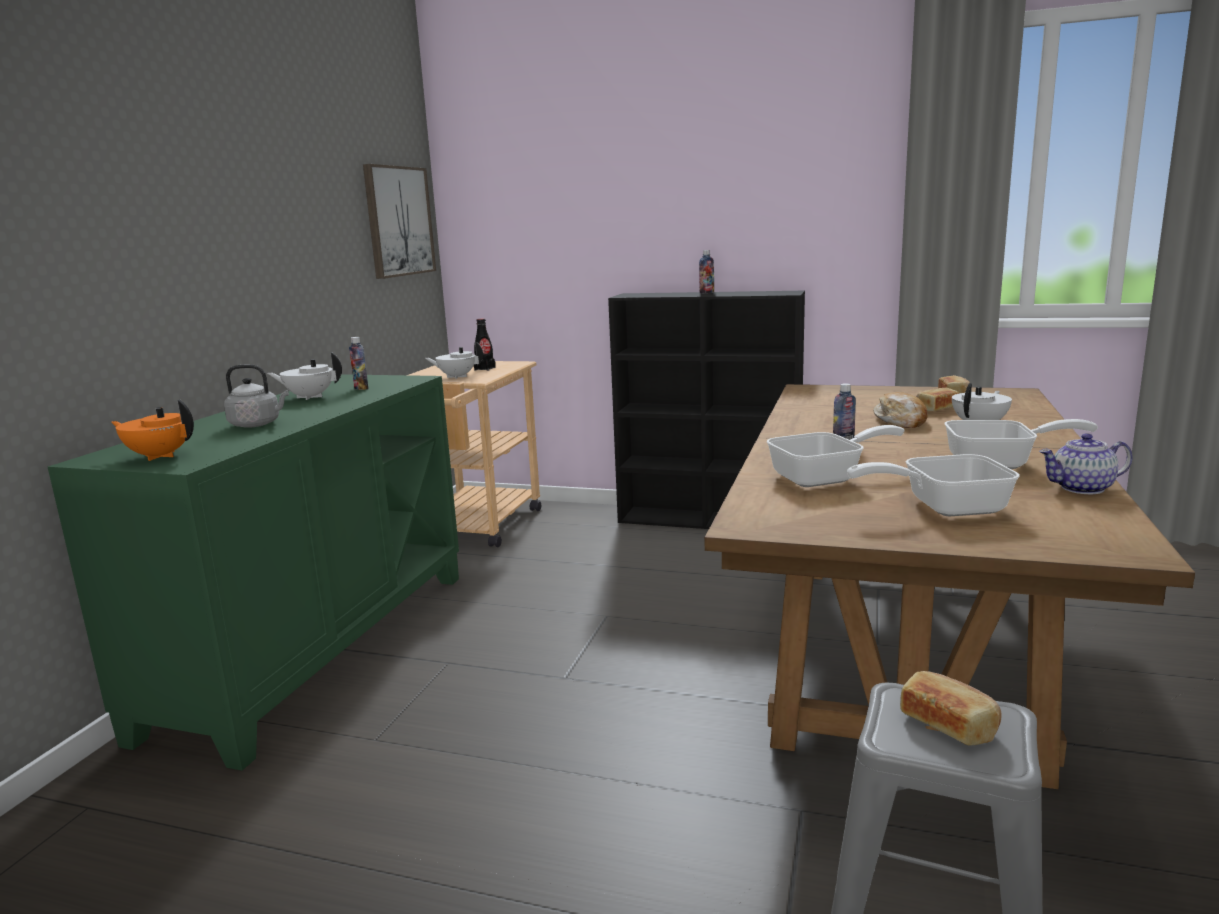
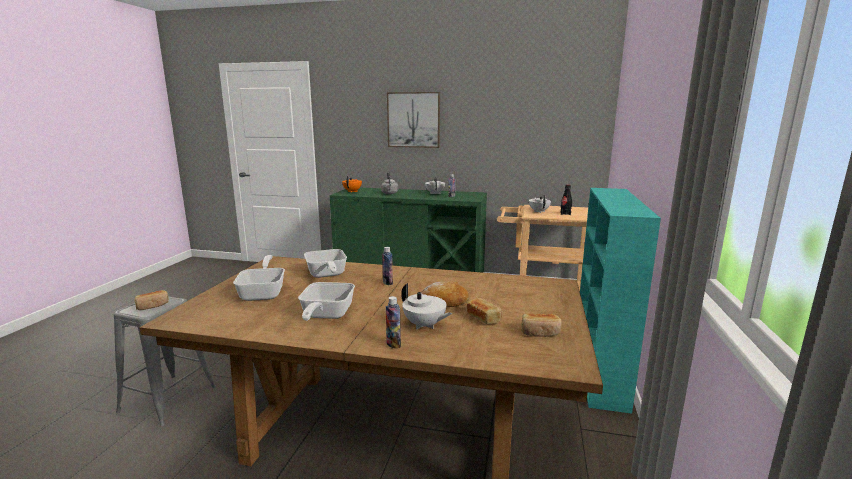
camera: 85 degrees right, 0 degrees up
picture [363,164,436,279] -> picture moved to [387,92,440,148]
black bookcase [608,291,805,529] -> turquoise bookcase [580,188,661,414]
bottle [699,250,714,293] -> bottle moved to [386,296,401,349]
teapot [1039,433,1133,494] -> none

